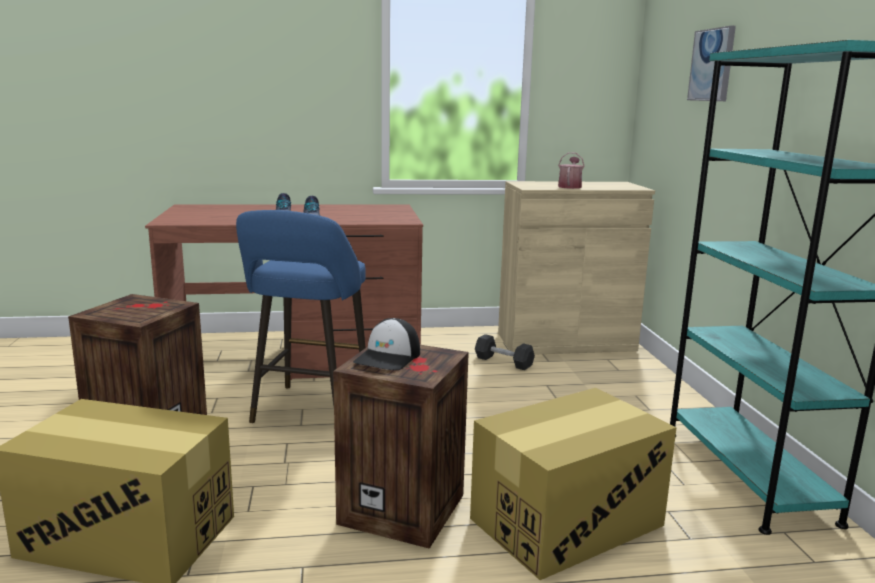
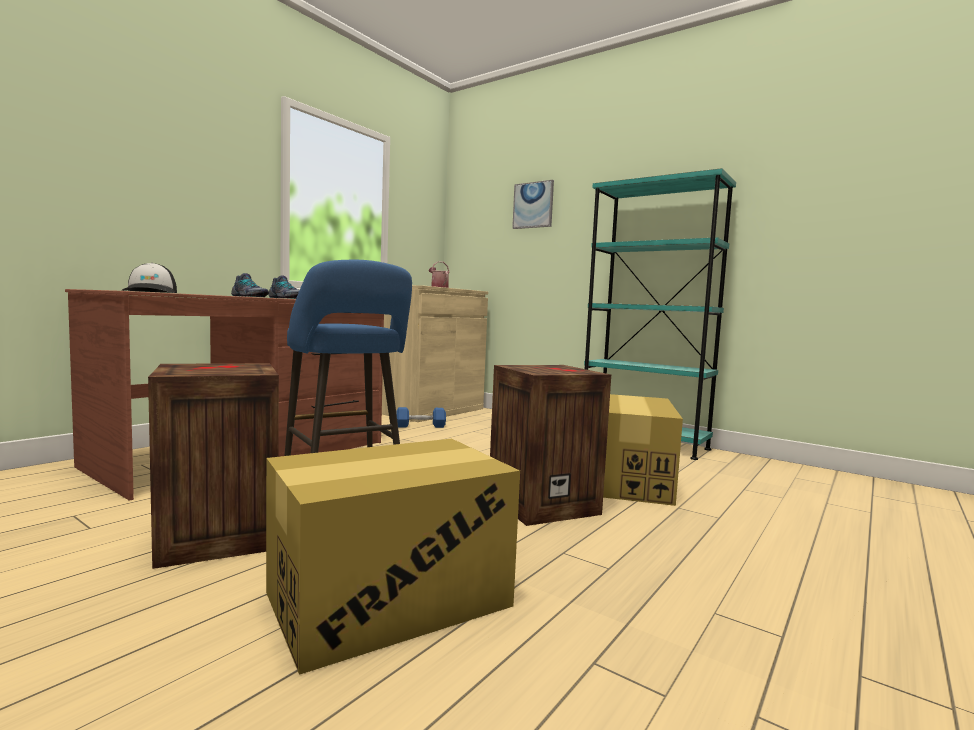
camera: 45 degrees left, 10 degrees down
cap [353,318,420,370] -> cap moved to [122,263,177,293]
black dumbbell [475,334,535,370] -> blue dumbbell [396,407,446,428]

